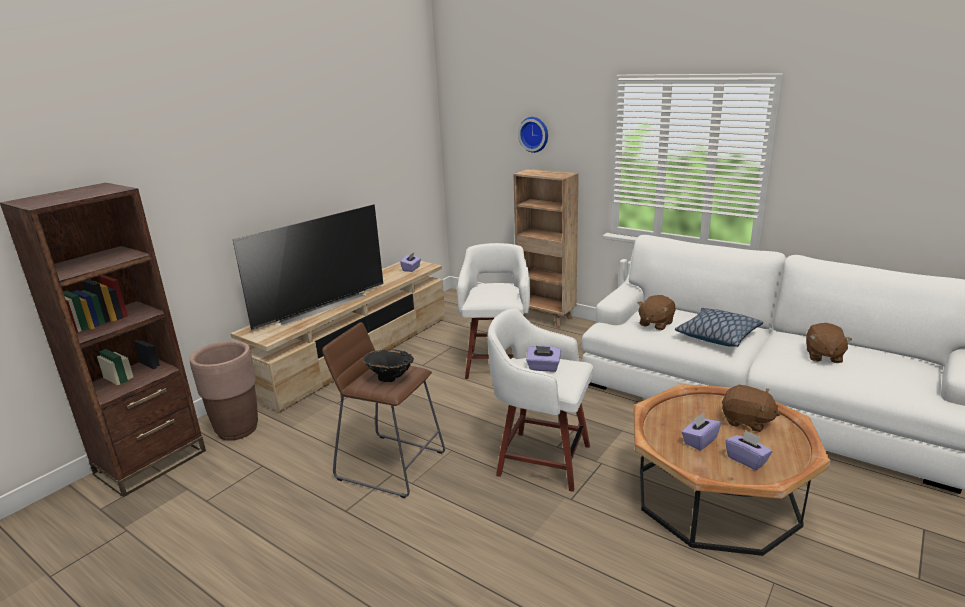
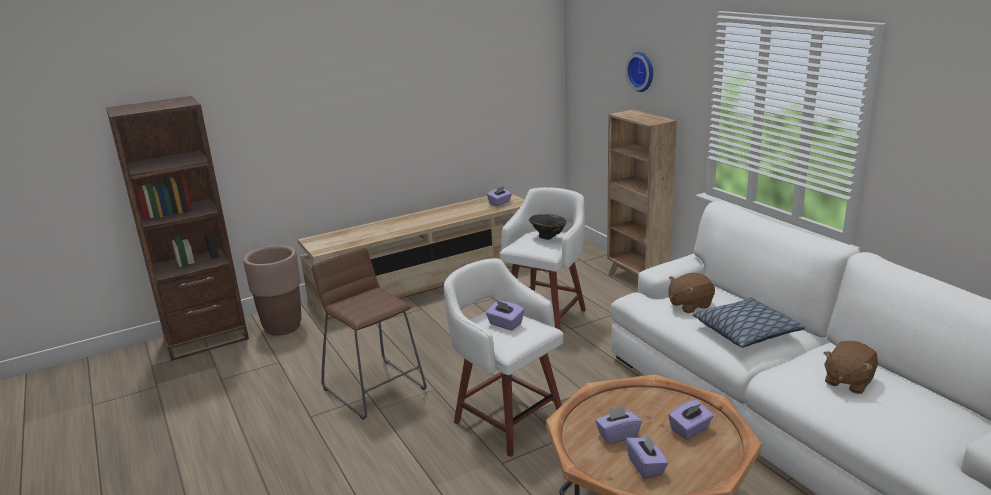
camera: 25 degrees right, 0 degrees up
television [233,205,383,330] -> none
black vase [363,349,414,382] -> black vase moved to [529,214,567,240]
brown plush toy [722,385,780,432] -> purple tissue box [668,400,714,439]

